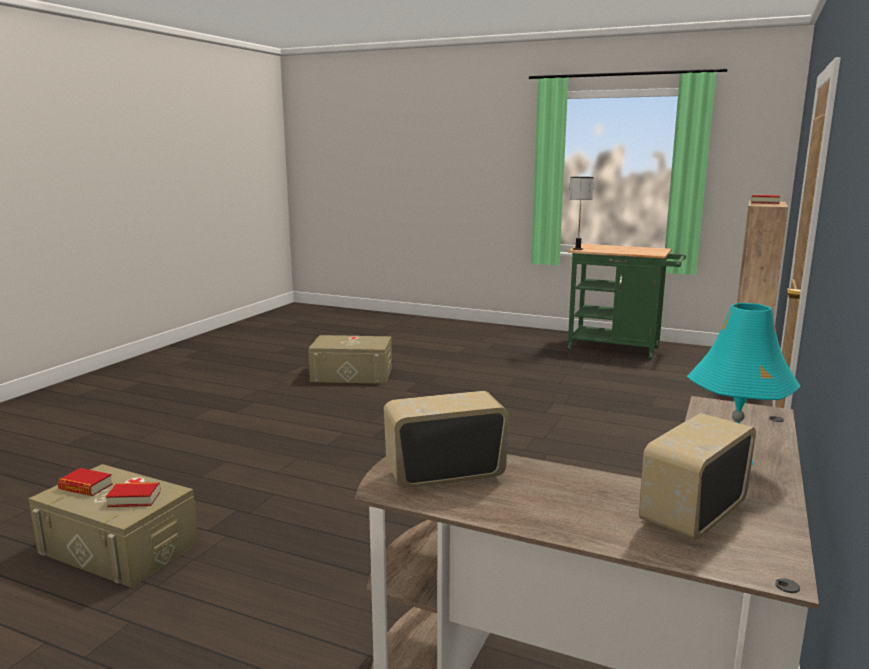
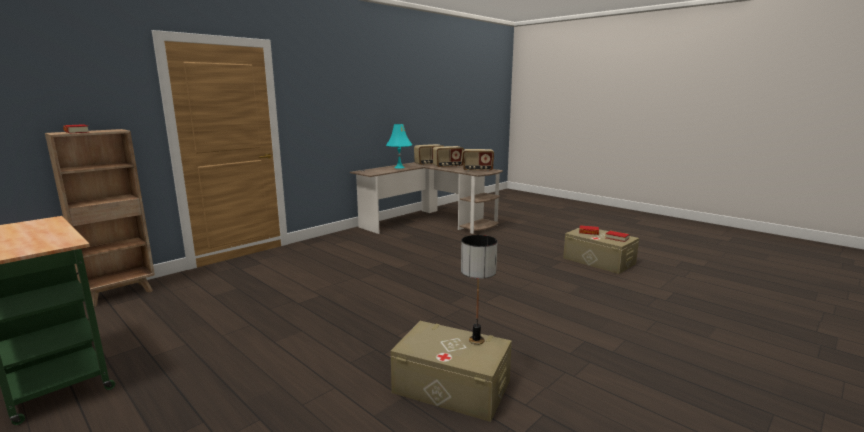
camera: 160 degrees left, 0 degrees up
table lamp [569,177,594,250] -> table lamp moved to [461,235,497,345]
none -> radio [432,146,464,168]

